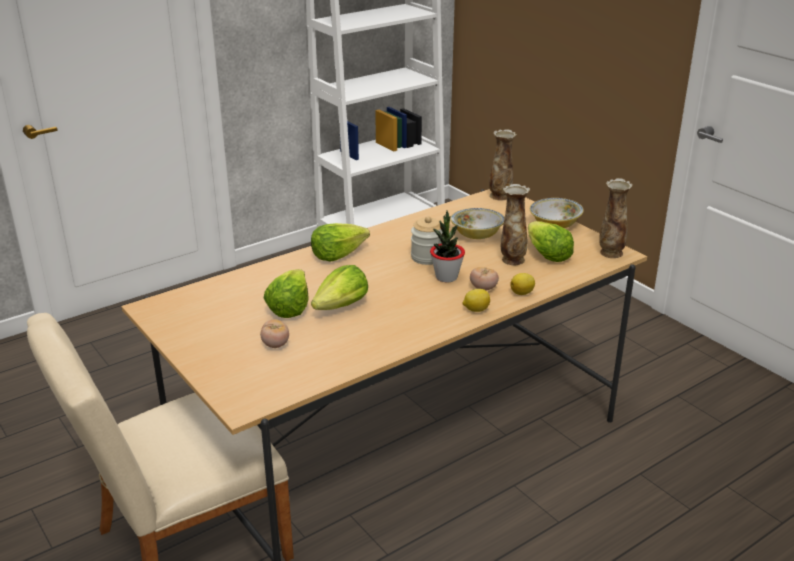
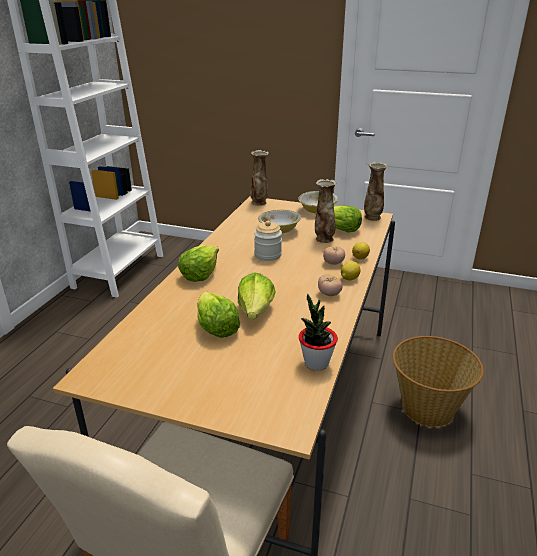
camera: 35 degrees left, 0 degrees up
tomato [260,319,289,348] -> tomato moved to [318,274,342,296]
potted plant [430,210,465,283] -> potted plant moved to [299,294,338,371]
none -> basket [393,336,484,427]

